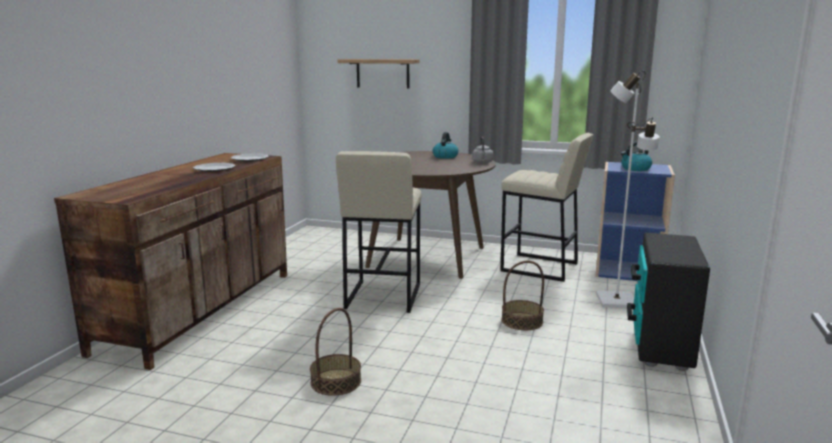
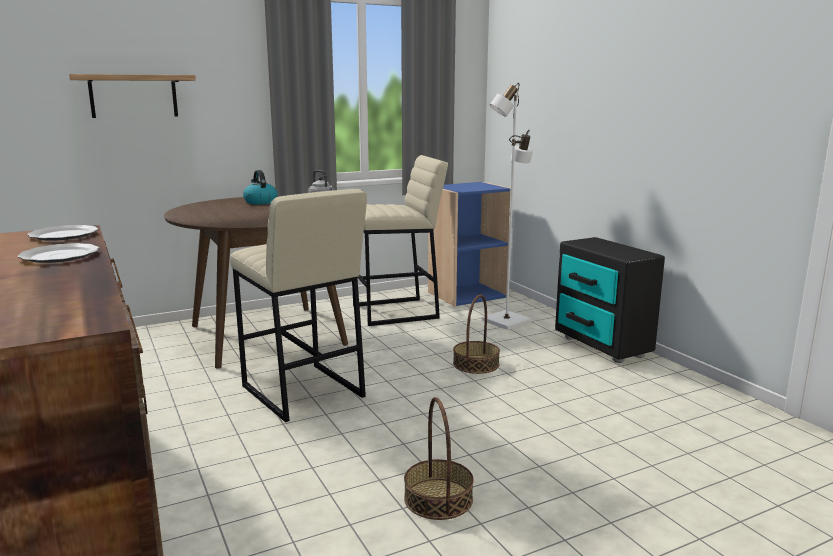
camera: 45 degrees left, 0 degrees up
kettle [621,141,652,171] -> none

